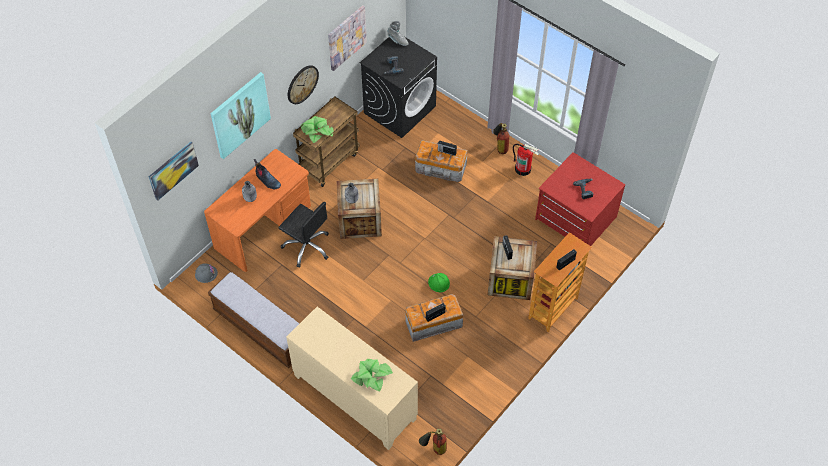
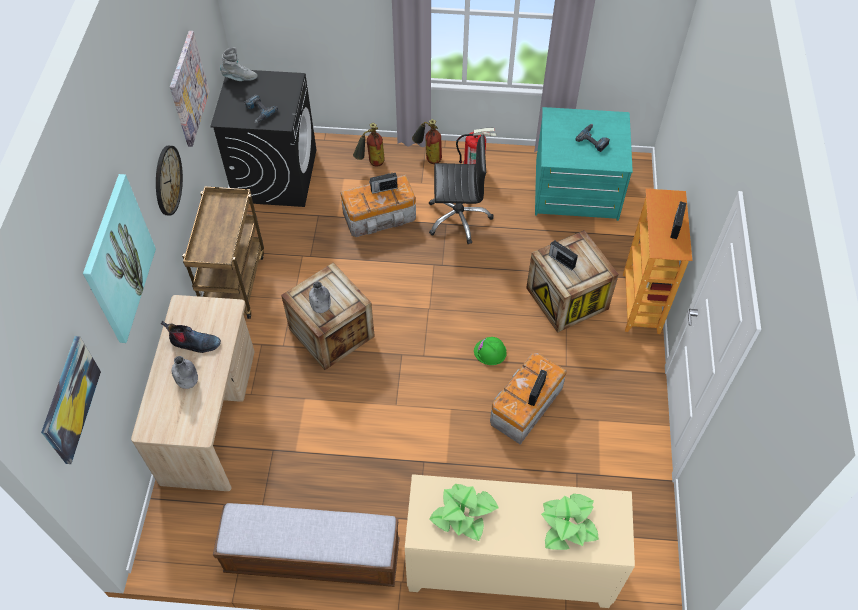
camera: 35 degrees left, 0 degrees up
grey hard hat [195,263,218,283] -> none
orange desk [204,149,311,272] -> beige desk [131,295,255,491]
black office chair [278,202,329,268] -> black office chair moved to [429,134,494,244]
potted plant [301,116,333,143] -> potted plant moved to [429,484,499,541]
fire extinguisher [419,429,447,455] -> fire extinguisher moved to [353,123,385,167]
red dresser [535,152,625,246] -> turquoise dresser [535,107,633,221]

